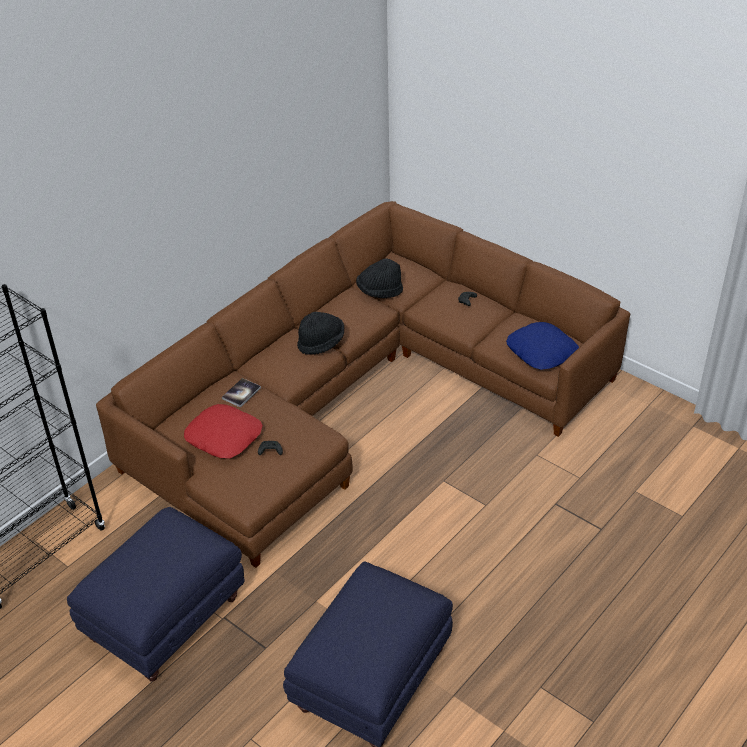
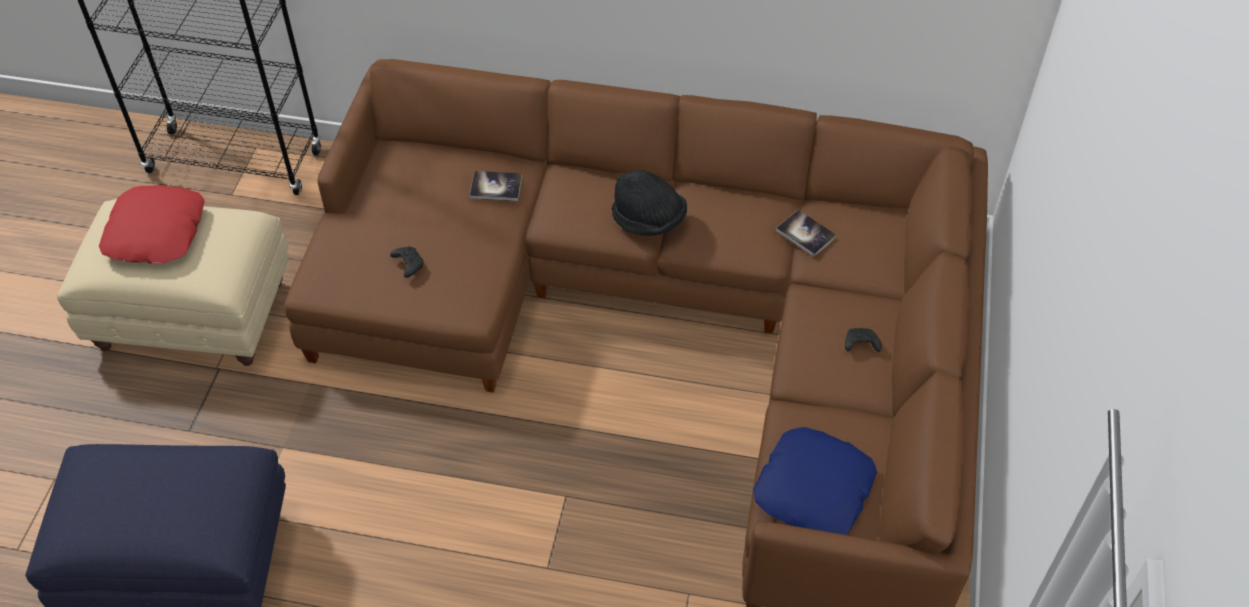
camera: 60 degrees right, 10 degrees up
blue ottoman [67,507,245,682] -> beige ottoman [57,199,289,366]
red pillow [184,404,263,458] -> red pillow moved to [99,185,205,264]
black hat [356,258,403,298] -> book [776,210,837,257]

